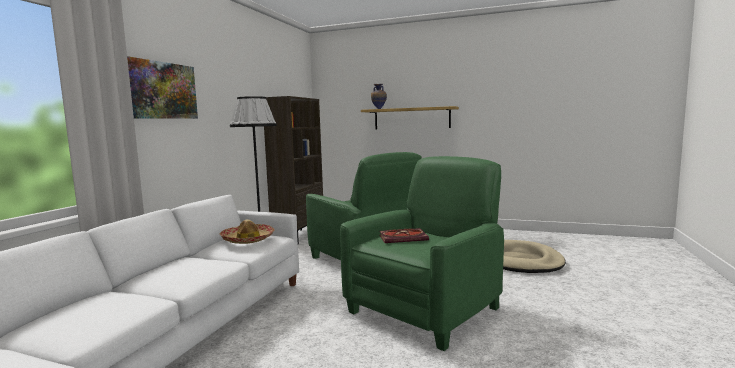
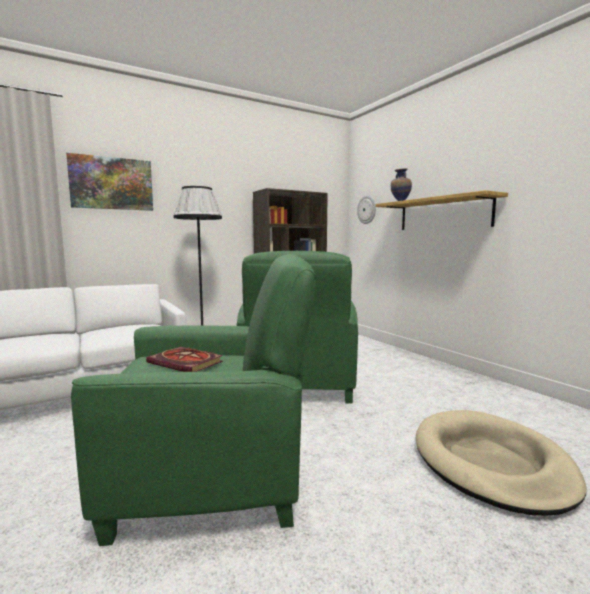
camera: 40 degrees right, 0 degrees up
hat [220,219,274,244] -> none
none -> wall clock [357,196,376,224]

